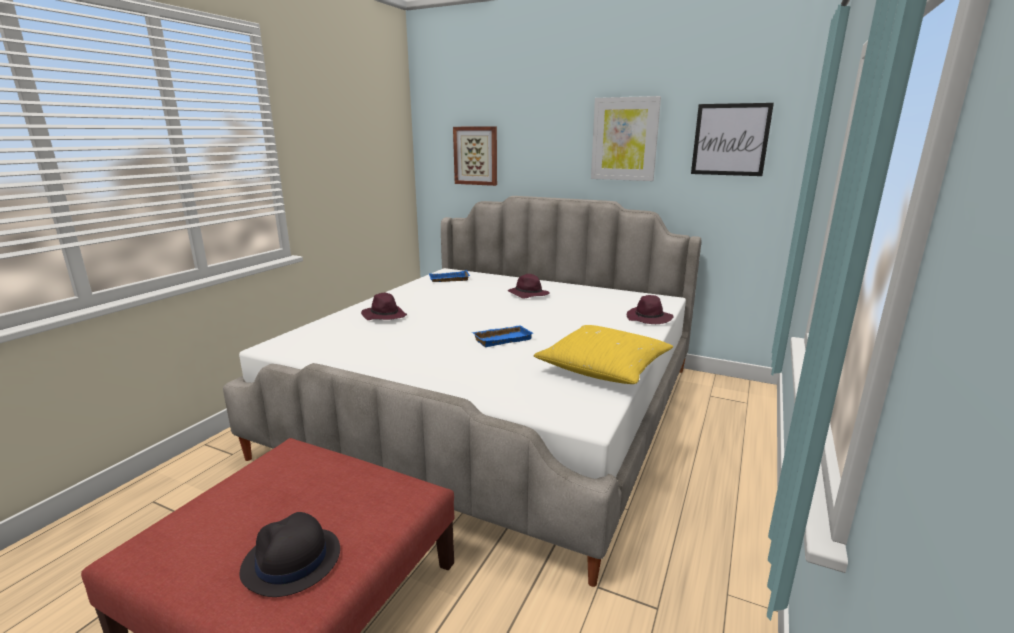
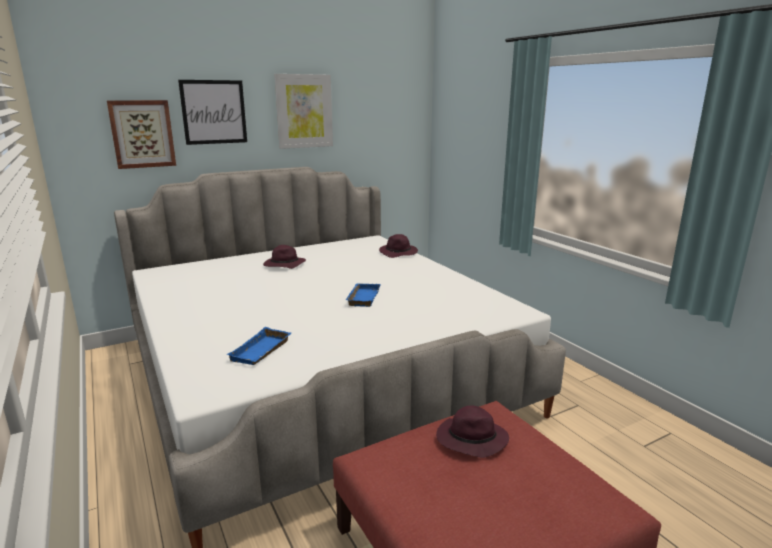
camera: 55 degrees left, 0 degrees up
black hat [240,512,340,597] -> none
purple hat [361,293,407,320] -> purple hat moved to [436,406,509,458]
blue tray [429,270,470,282] -> blue tray moved to [226,327,291,365]
yellow pillow [533,325,673,384] -> none
picture [691,103,774,176] -> picture moved to [178,80,247,145]

